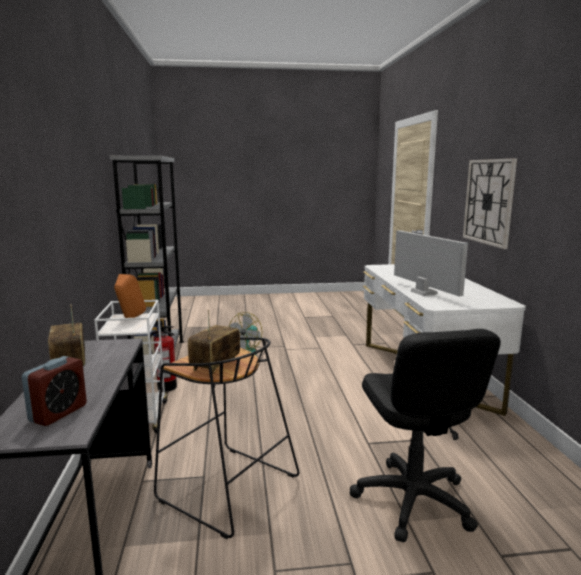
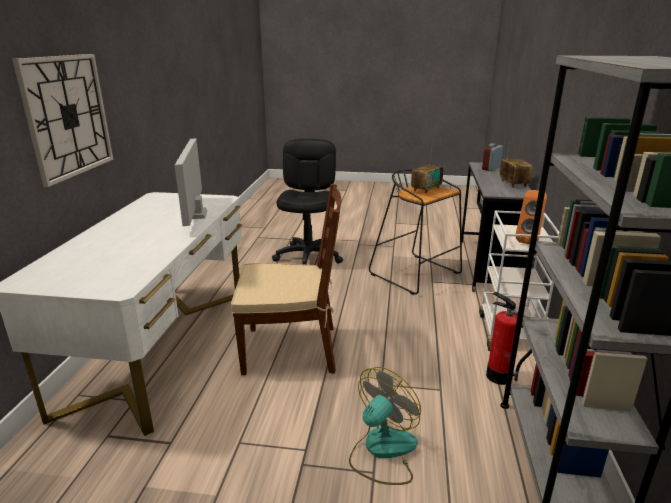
camera: 165 degrees left, 10 degrees up
none -> brown chair [231,184,342,375]

